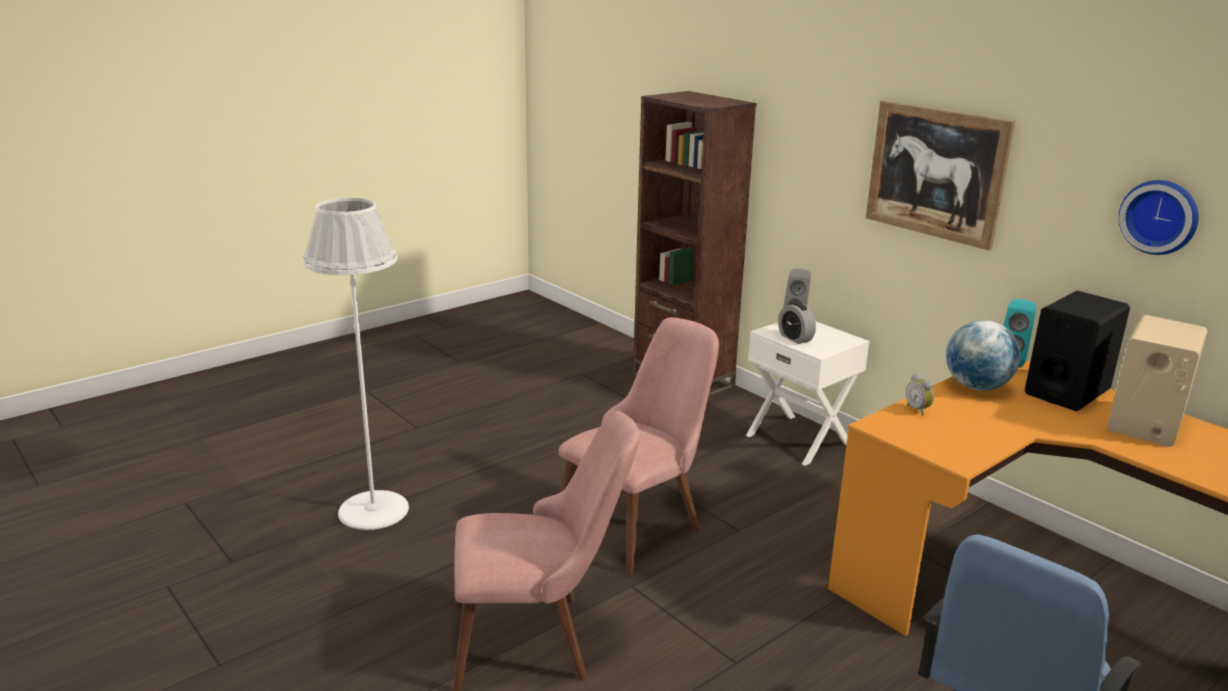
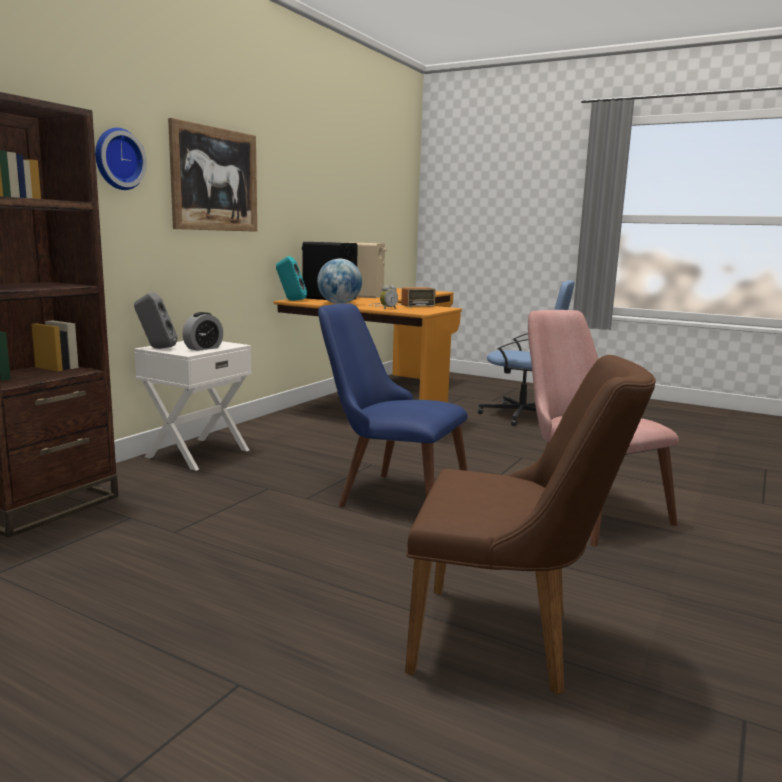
camera: 110 degrees left, 10 degrees down
white floor lamp [303,198,409,530] -> brown chair [405,355,656,695]
pink chair [558,317,719,575] -> blue chair [318,304,468,507]
wall clock [1118,180,1199,255] -> wall clock moved to [95,128,147,190]
none -> radio [369,287,436,307]

